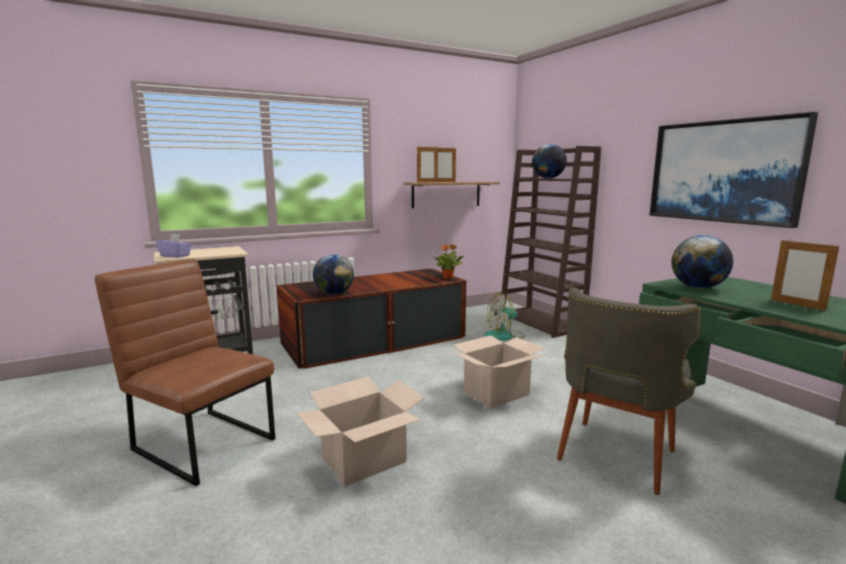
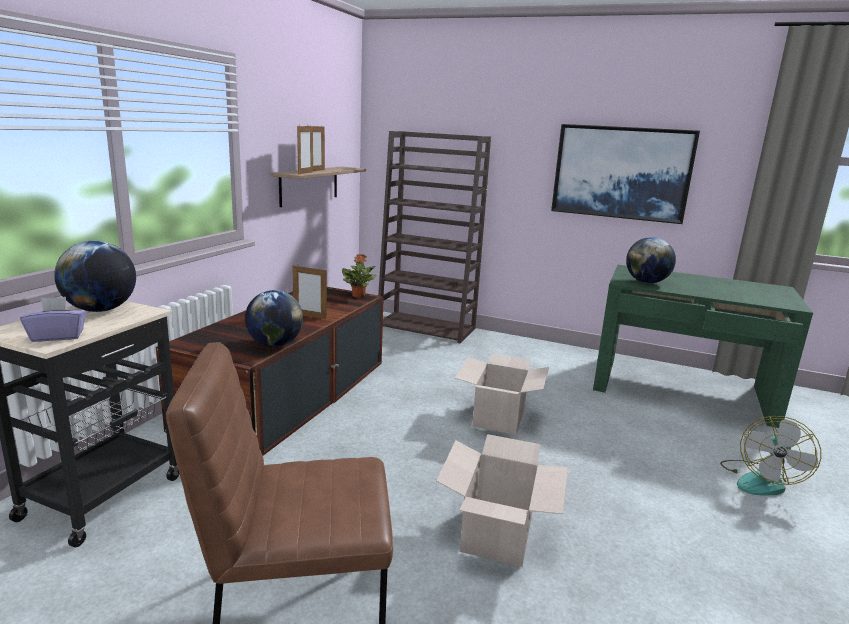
camera: 40 degrees left, 5 degrees up
fan [484,293,525,341] -> fan moved to [720,416,821,496]
globe [532,144,567,179] -> globe moved to [54,240,136,312]
grey chair [557,287,700,495] -> none
picture frame [771,239,839,311] -> picture frame moved to [292,265,327,319]

